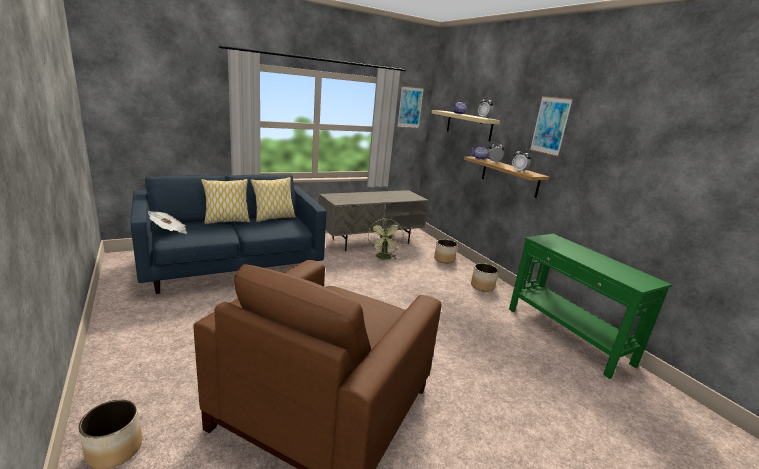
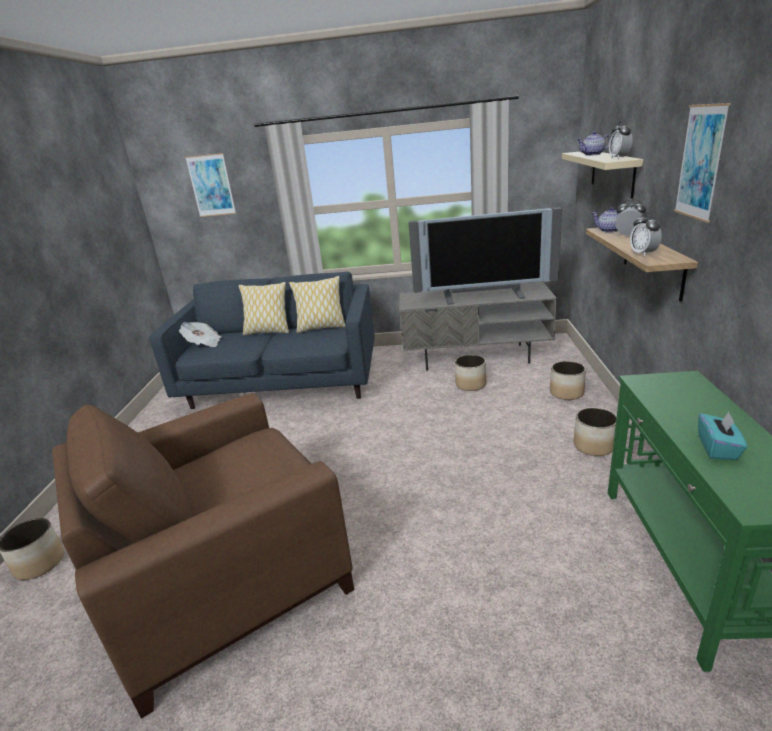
camera: 35 degrees right, 5 degrees up
green fan [368,218,404,260] -> planter [455,355,486,391]
picture [397,86,424,128] -> picture moved to [185,153,236,217]
none -> television [409,207,562,305]
none -> turquoise tissue box [698,412,747,460]

